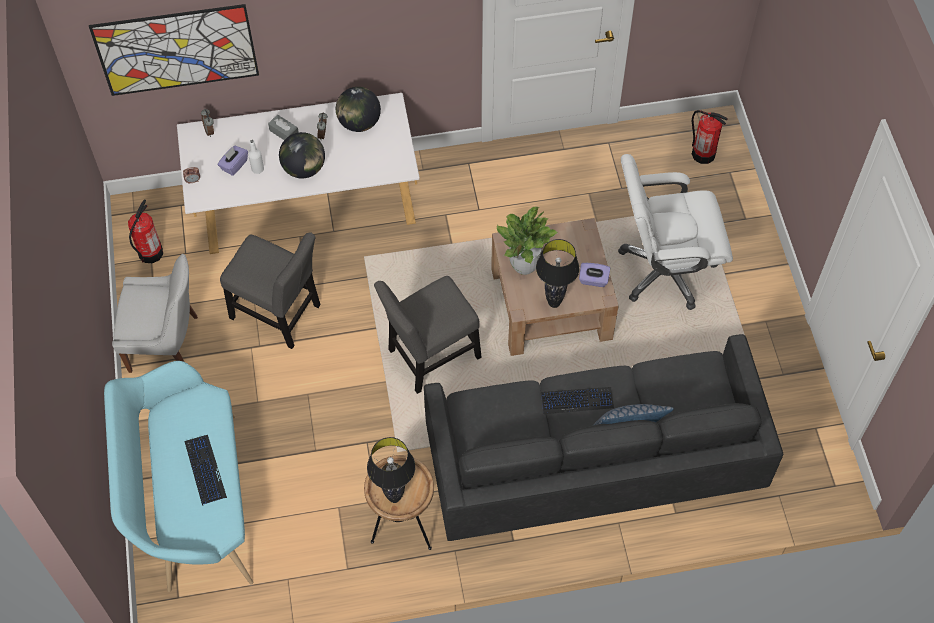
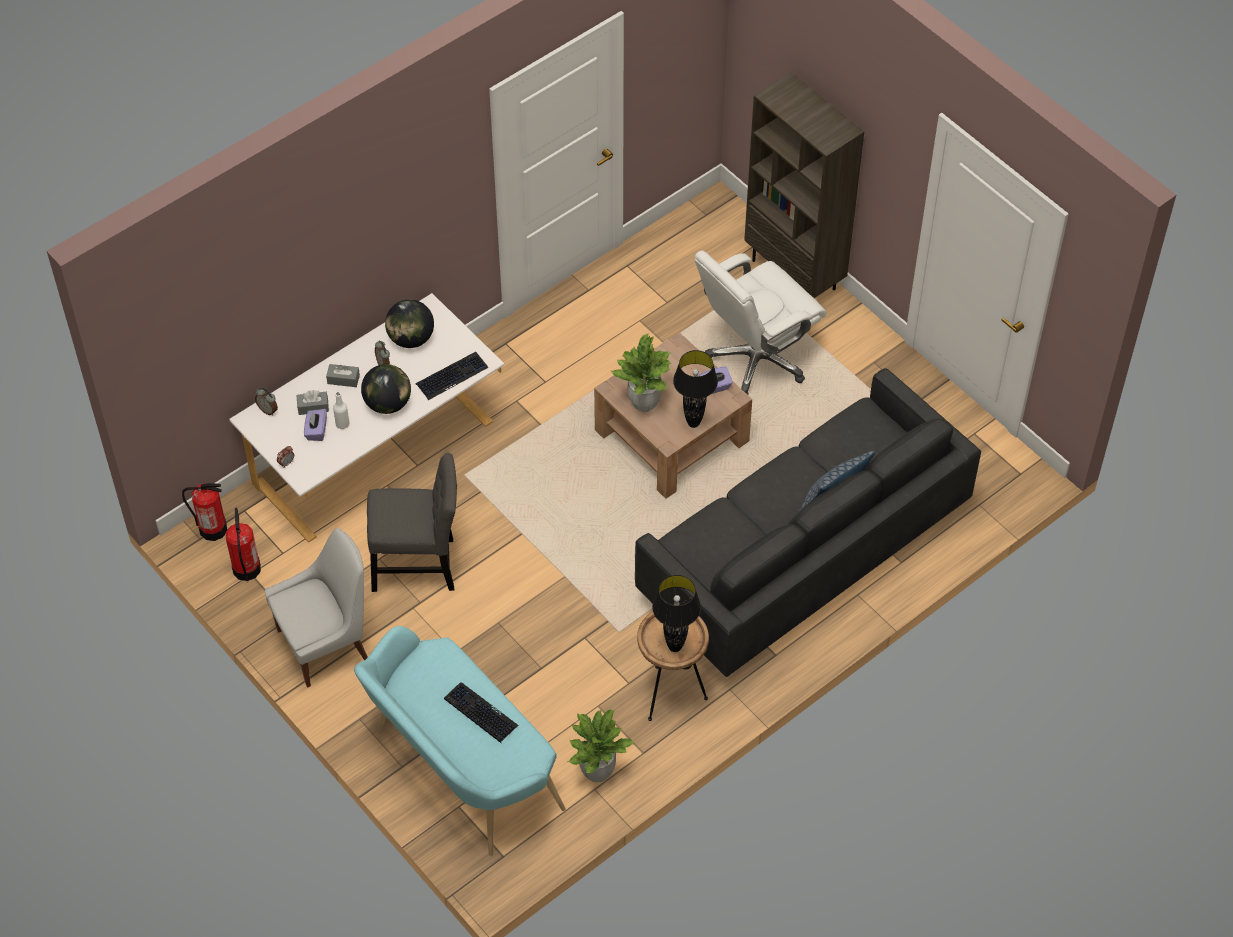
camera: 30 degrees left, 5 degrees down
picture [89,4,259,96] -> none
grey chair [374,276,482,394] -> none
keyboard [541,387,614,414] -> keyboard moved to [415,352,488,400]
fire extinguisher [692,110,728,164] -> fire extinguisher moved to [182,483,227,541]
none -> grey tissue box [297,390,329,415]
none -> potted plant [568,709,634,782]
none -> brown bookcase [744,72,864,298]

